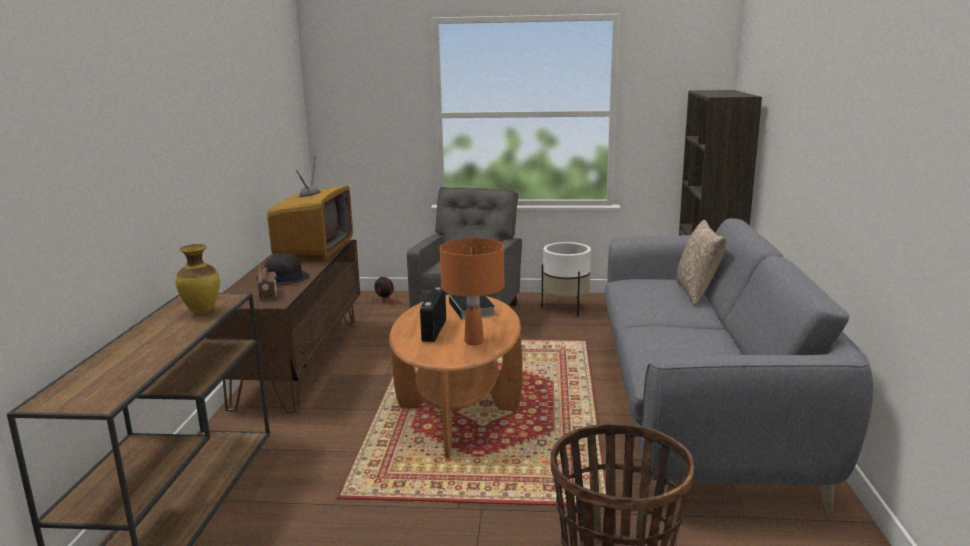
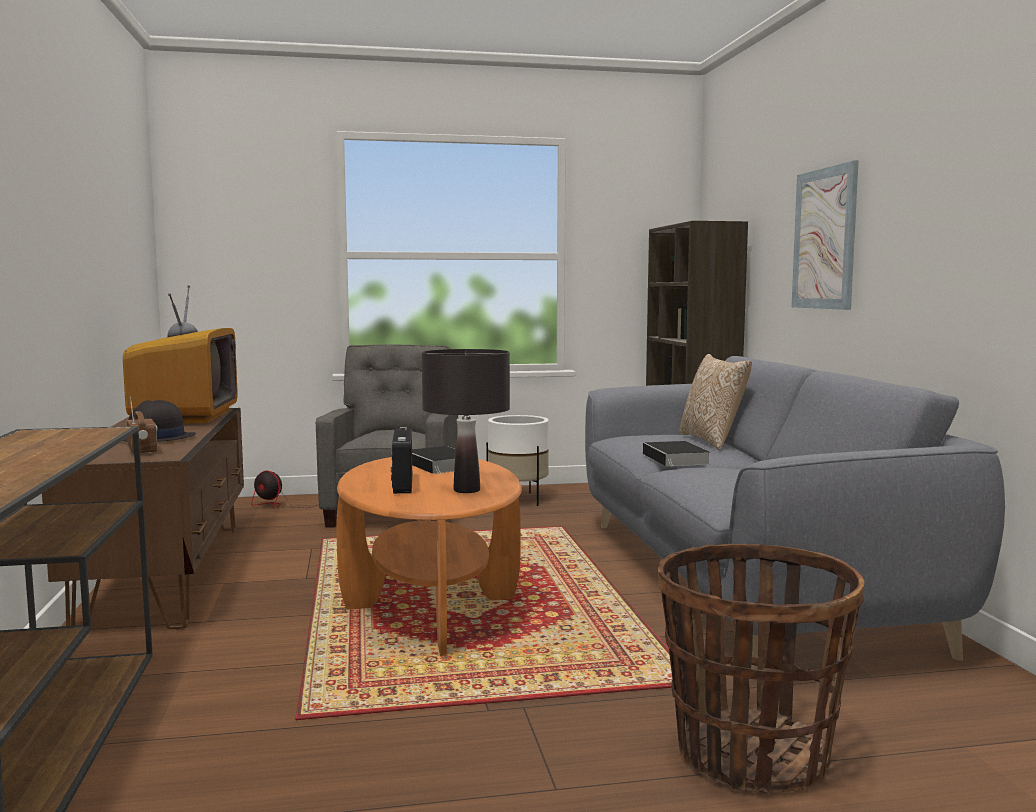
camera: 15 degrees left, 10 degrees down
vase [175,244,220,314] -> none
orange table lamp [440,238,504,345] -> black table lamp [422,349,510,493]
none -> book [643,441,711,469]
none -> picture [792,160,859,310]

